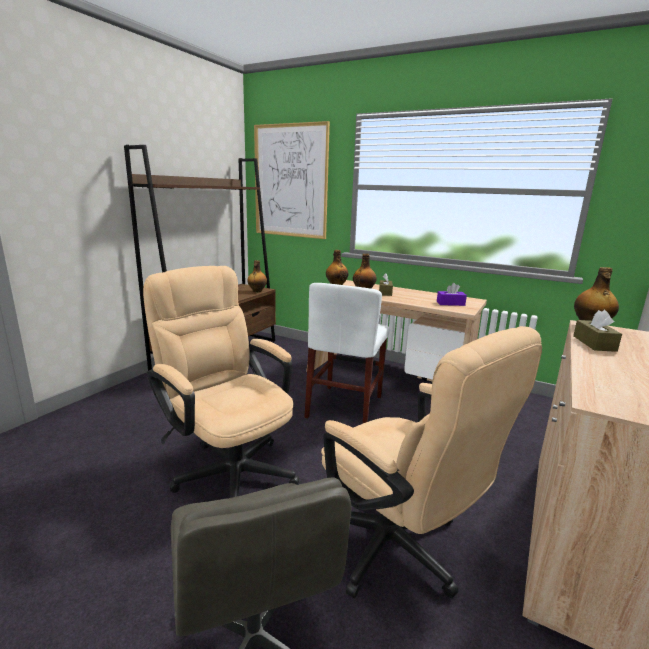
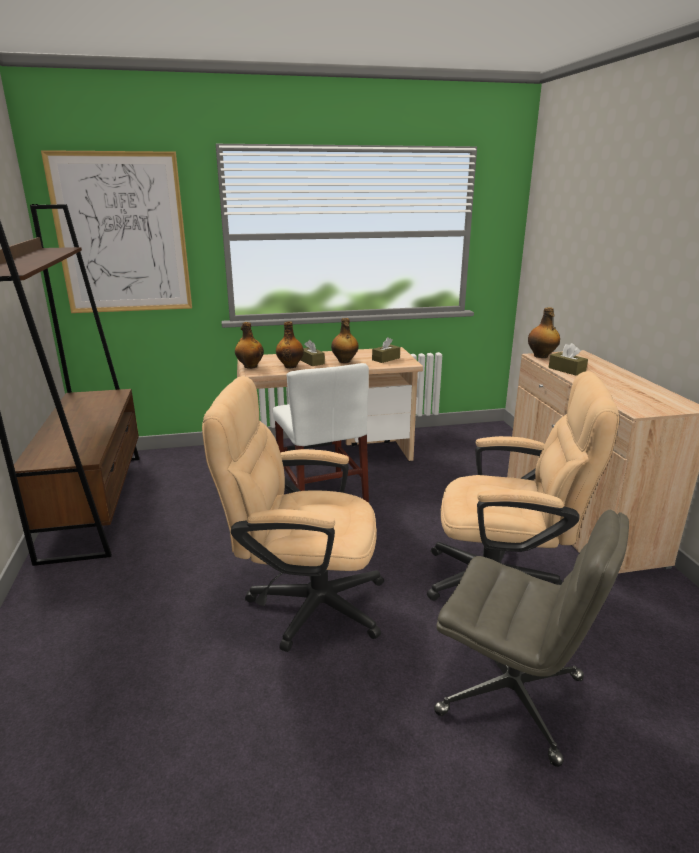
camera: 40 degrees left, 5 degrees up
bottle [247,260,267,292] -> bottle moved to [331,318,359,363]
purple tissue box [437,283,467,306] -> brown tissue box [372,337,400,363]

